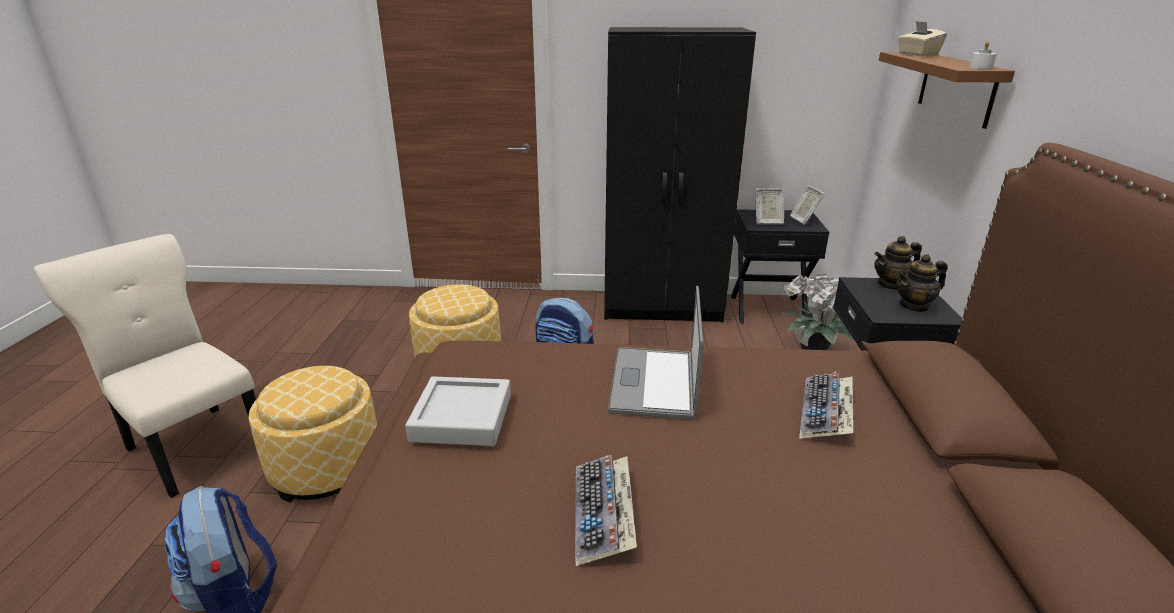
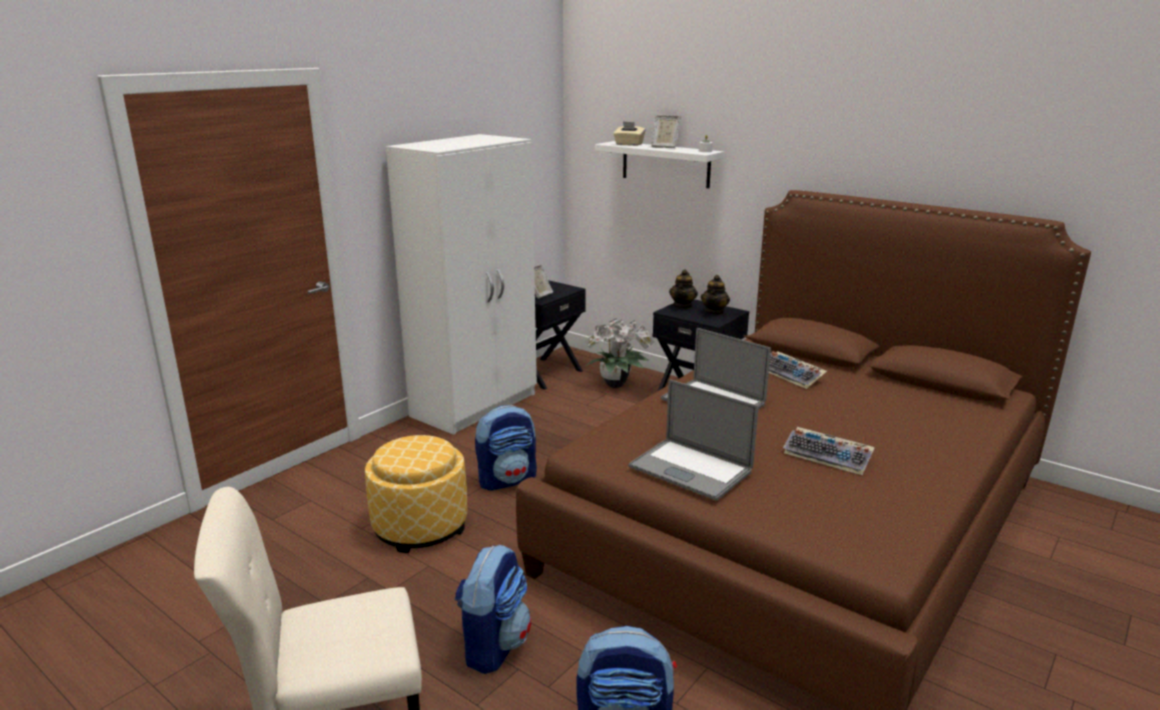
camera: 55 degrees left, 5 degrees down
ottoman [249,366,377,502] -> backpack [454,544,531,674]
grey tray [405,376,511,446] -> laptop [629,379,758,501]
black wardrobe [604,27,756,322] -> white wardrobe [386,134,537,435]
picture frame [790,185,825,225] -> picture frame moved to [652,115,681,148]
brown shelf [879,52,1015,129] -> white shelf [595,141,724,188]

